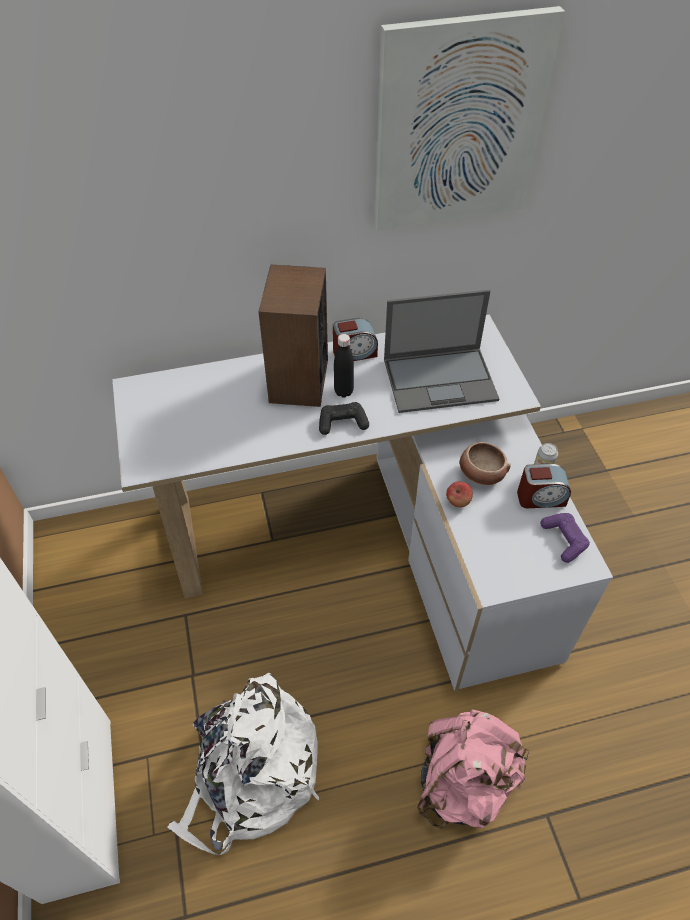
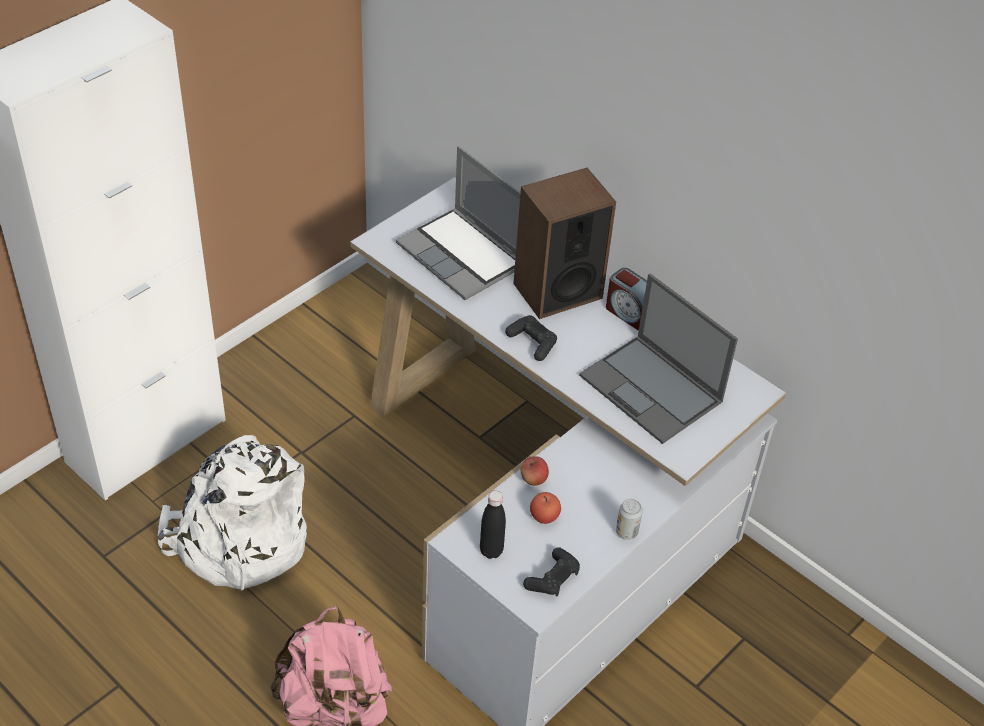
camera: 55 degrees right, 5 degrees down
black bottle [334,334,354,398] -> black bottle moved to [480,490,506,559]
picture [374,6,565,231] -> none
bowl [459,442,511,485] -> none
alarm clock [517,464,571,508] -> none
purple game controller [540,513,590,563] -> black game controller [523,548,580,597]
none -> laptop [396,146,521,300]
none -> apple [530,492,561,524]

